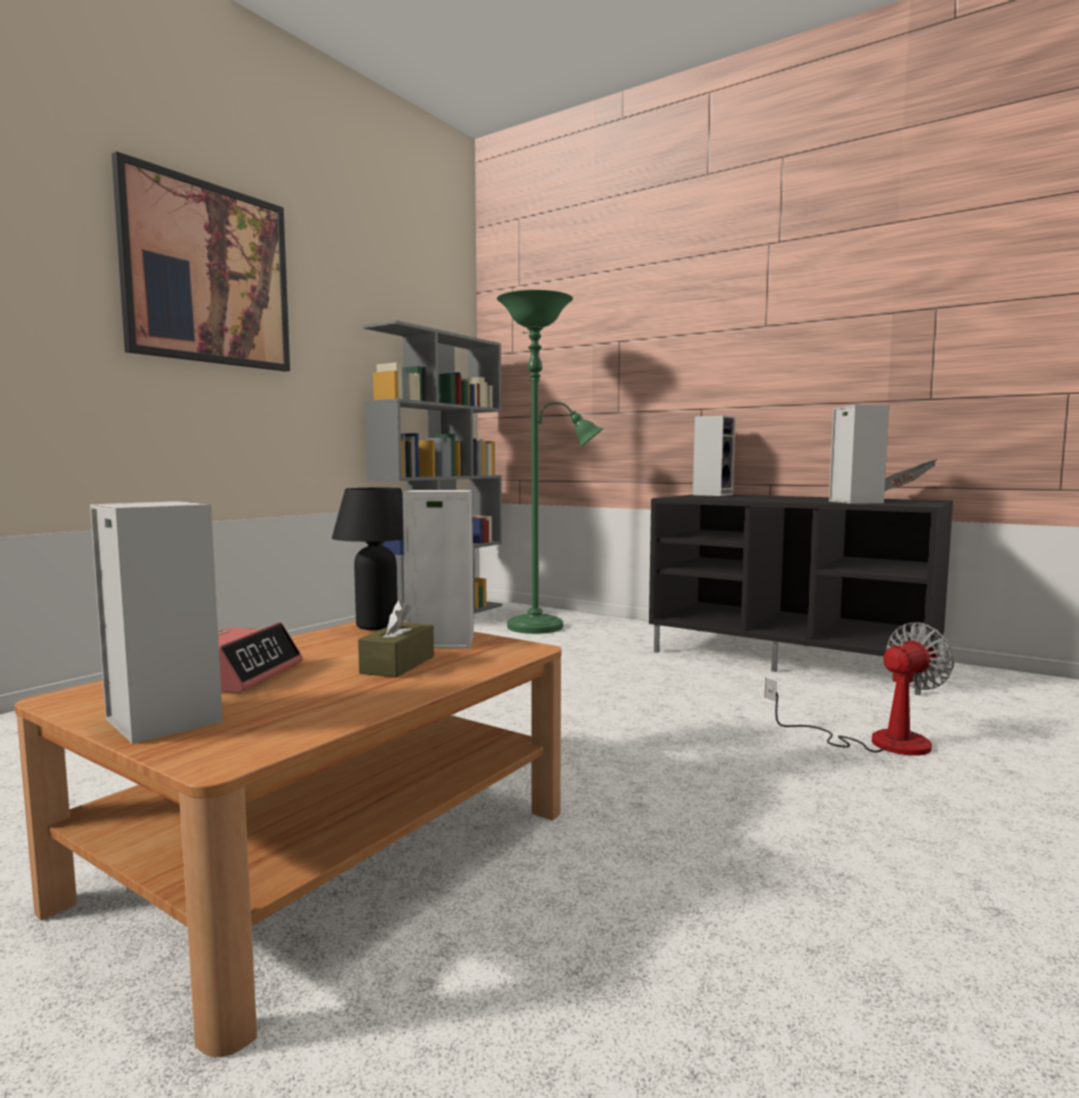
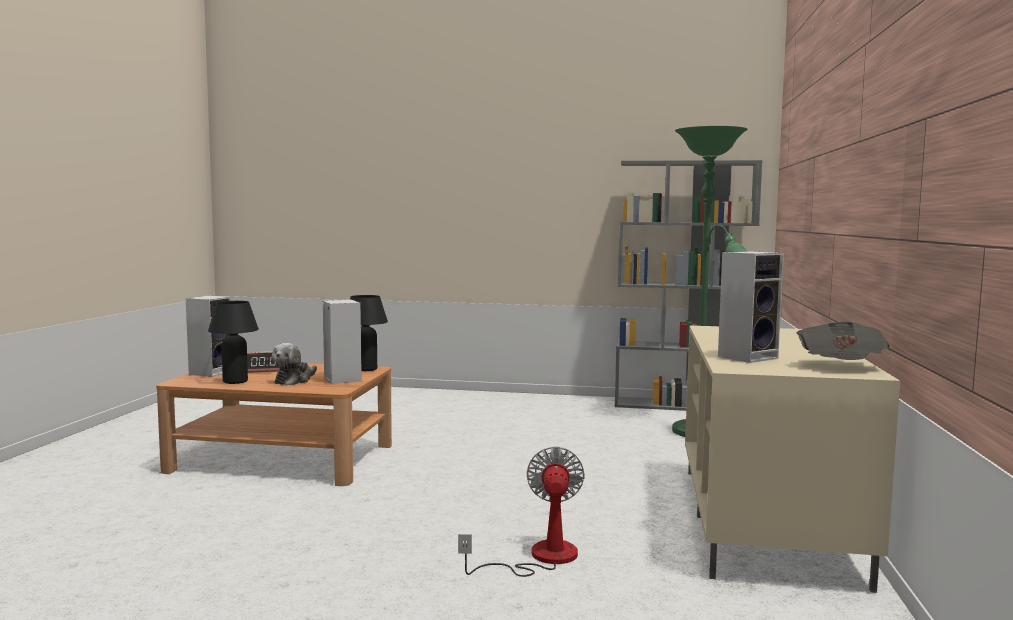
camera: 65 degrees right, 0 degrees up
picture [112,151,290,371] -> none
brown tissue box [358,599,434,678] -> plush toy [272,343,317,385]
black tv stand [649,495,953,695] -> beige tv stand [685,326,900,593]
speaker [693,415,736,496] -> none
fan [765,622,954,756] -> fan turned 120 degrees counterclockwise [458,447,585,577]
none -> black table lamp [208,301,259,384]

